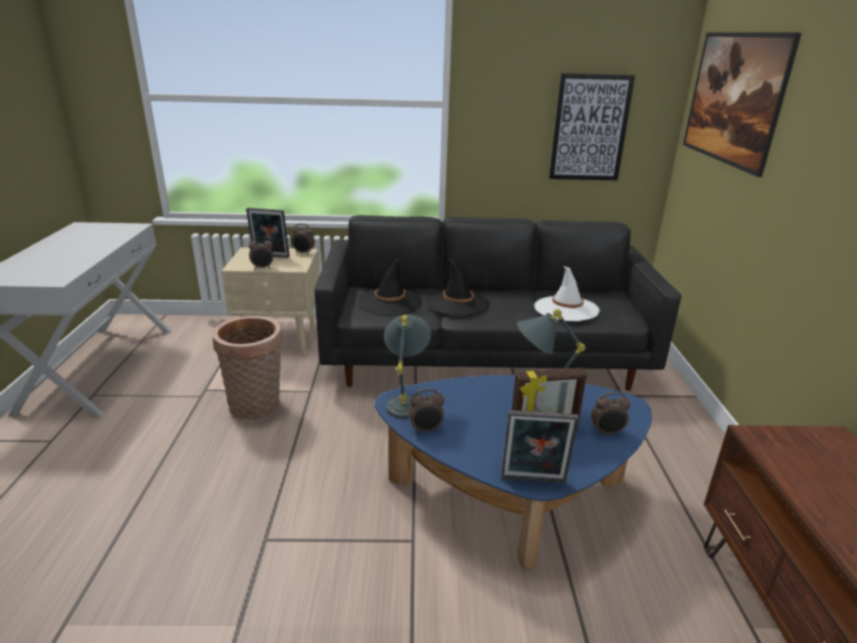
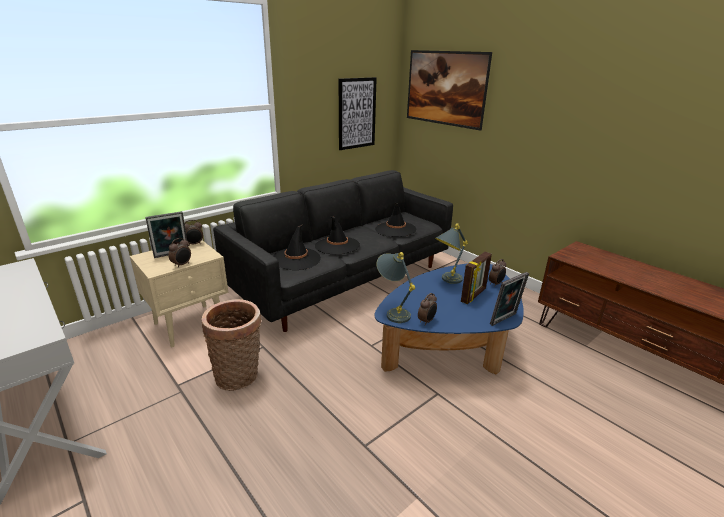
camera: 40 degrees left, 0 degrees up
white hat [534,266,600,321] -> black hat [375,203,416,237]

